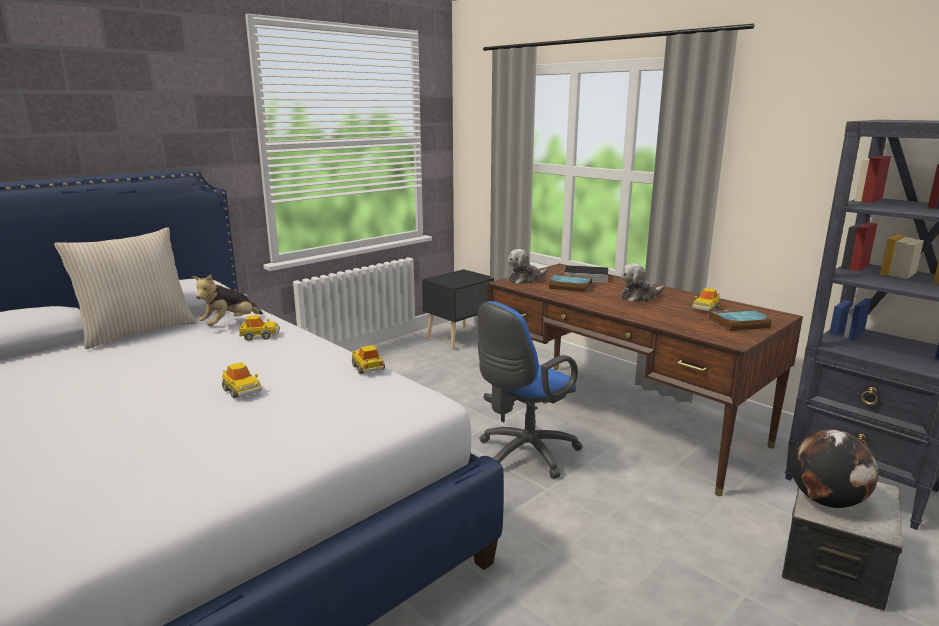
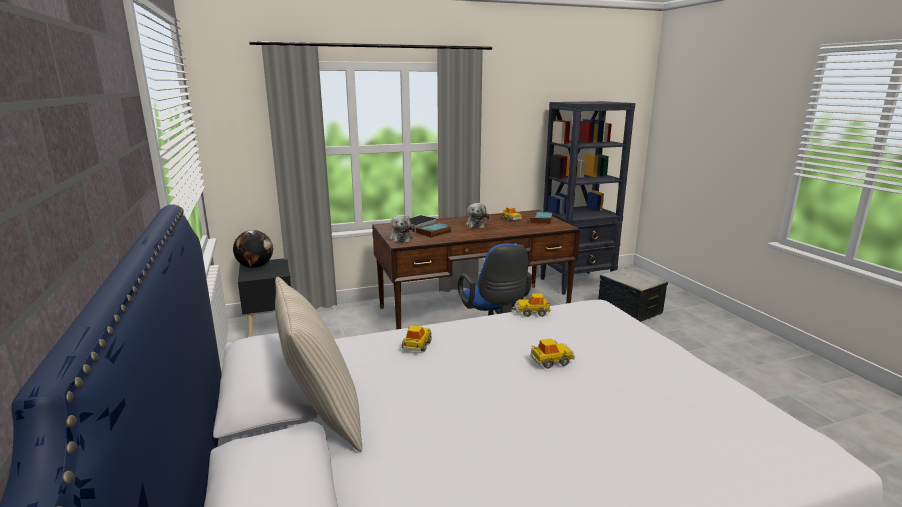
camera: 65 degrees left, 0 degrees up
plush toy [192,275,263,326] -> none
globe [791,429,879,508] -> globe moved to [233,230,273,268]

